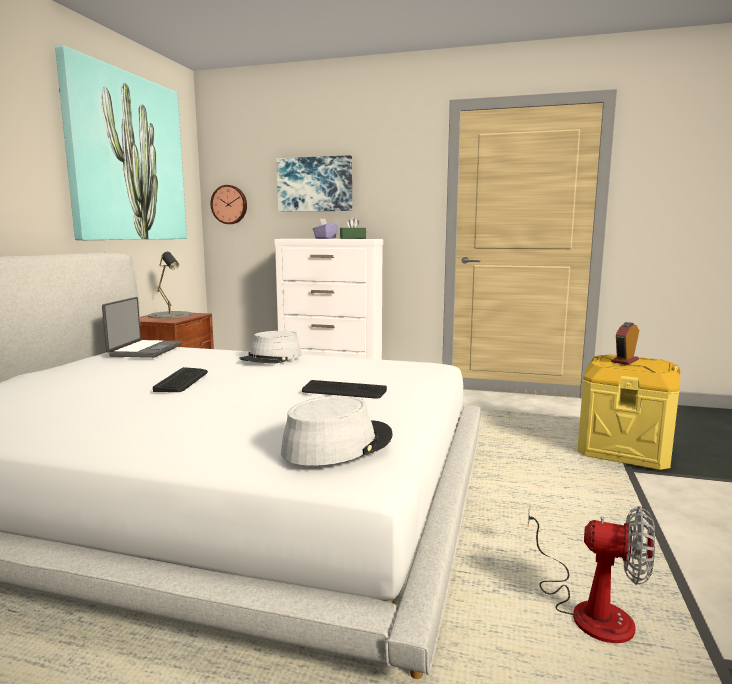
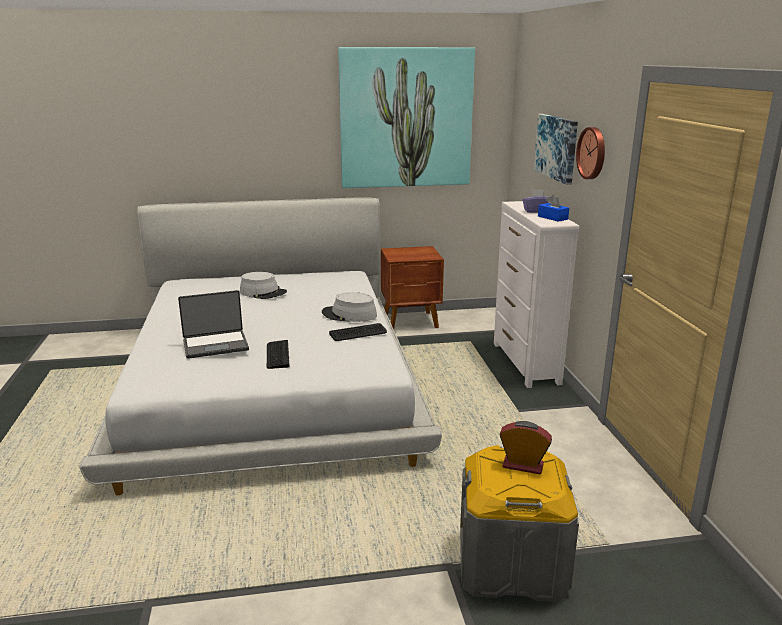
camera: 65 degrees right, 10 degrees up
laptop [102,297,183,358] -> laptop moved to [178,290,249,359]
grey table lamp [148,252,192,319] -> none
keyboard [153,367,208,392] -> keyboard moved to [329,323,387,341]
wall clock [210,185,247,224] -> wall clock moved to [576,127,605,179]
grey hat [281,396,393,466] -> grey hat moved to [240,272,287,299]
green tissue box [340,217,366,239] -> blue tissue box [538,195,569,222]
fan [528,506,655,643] -> none
yellow storage box [577,355,681,470] -> grey storage box [460,445,579,602]

